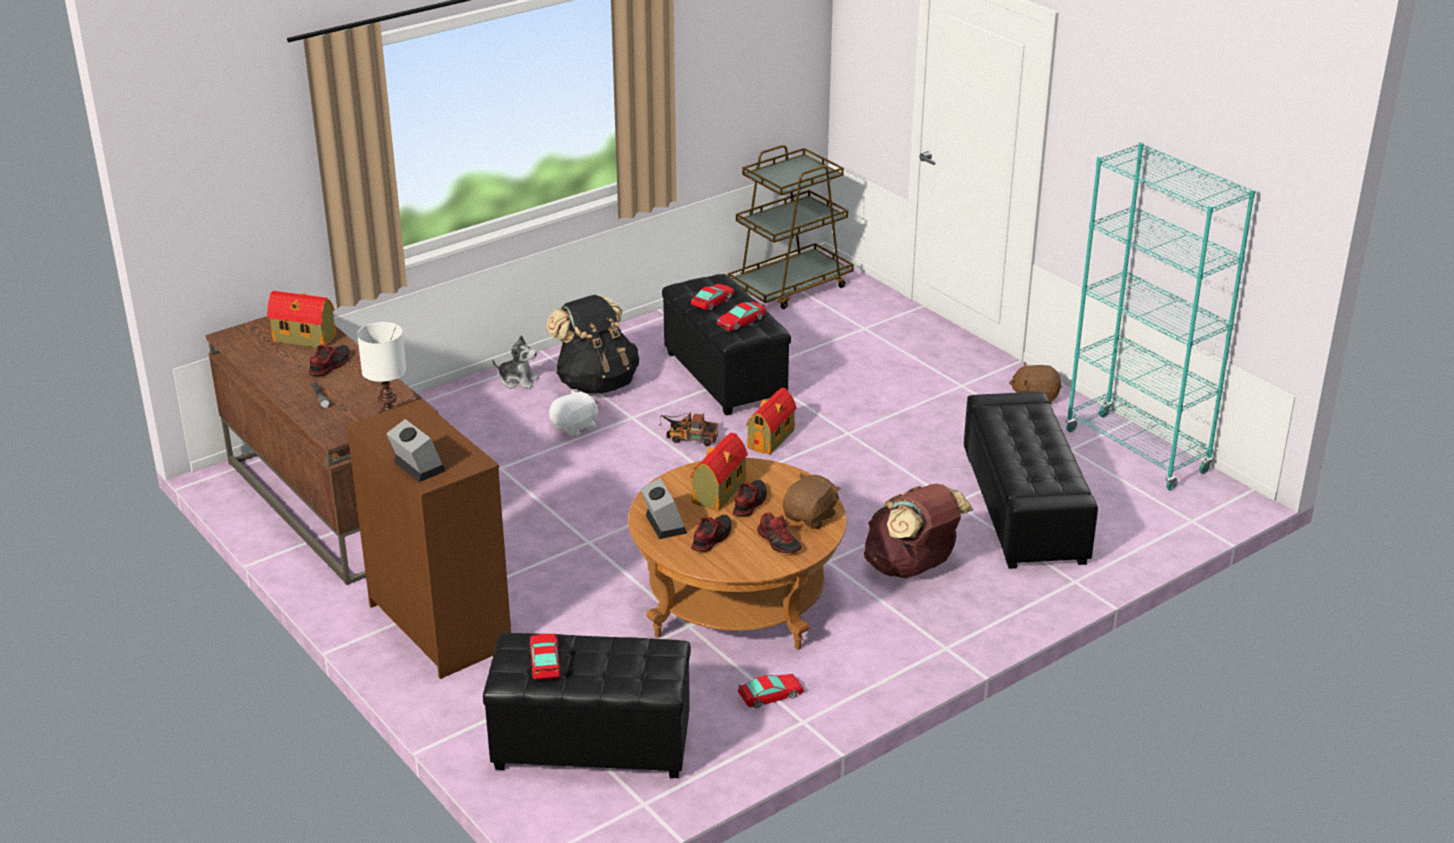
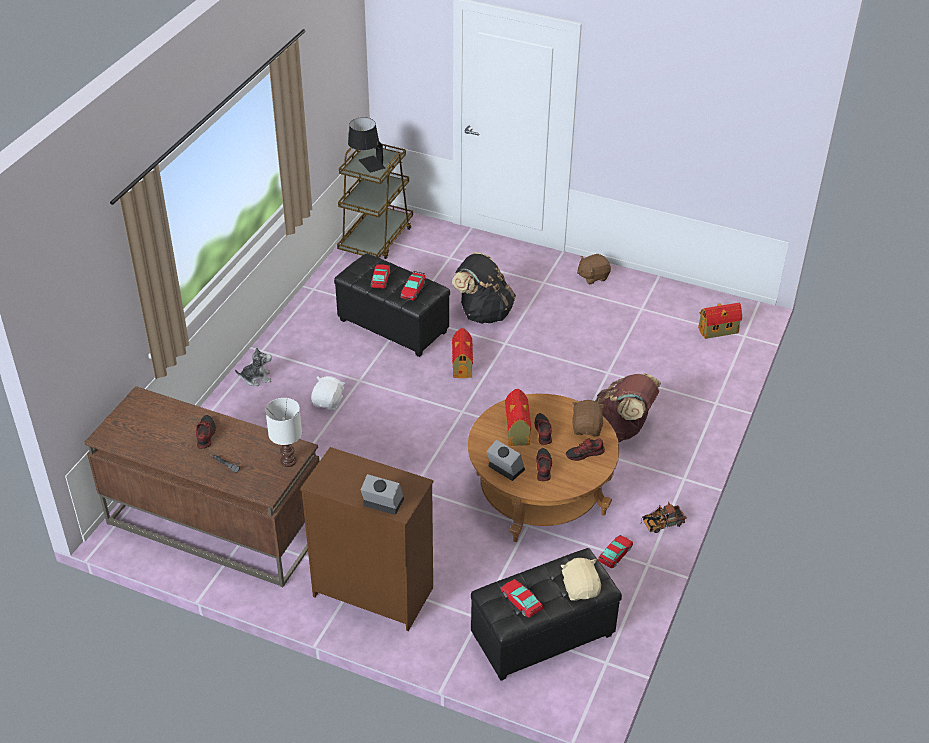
camera: 30 degrees left, 10 degrees up
toy house [267,291,337,347] -> toy house moved to [698,303,742,339]
black backpack [546,295,639,394] -> black backpack moved to [452,252,516,324]
toy truck [659,412,718,446] -> toy truck moved to [640,502,686,533]
shoe [757,512,801,553] -> shoe turned 135 degrees clockwise [566,438,605,461]
black ottoman [964,392,1098,569] -> none
turquoise bookcase [1066,142,1255,490] -> none
none -> black table lamp [348,117,385,173]
none -> beige plush toy [561,558,601,601]

